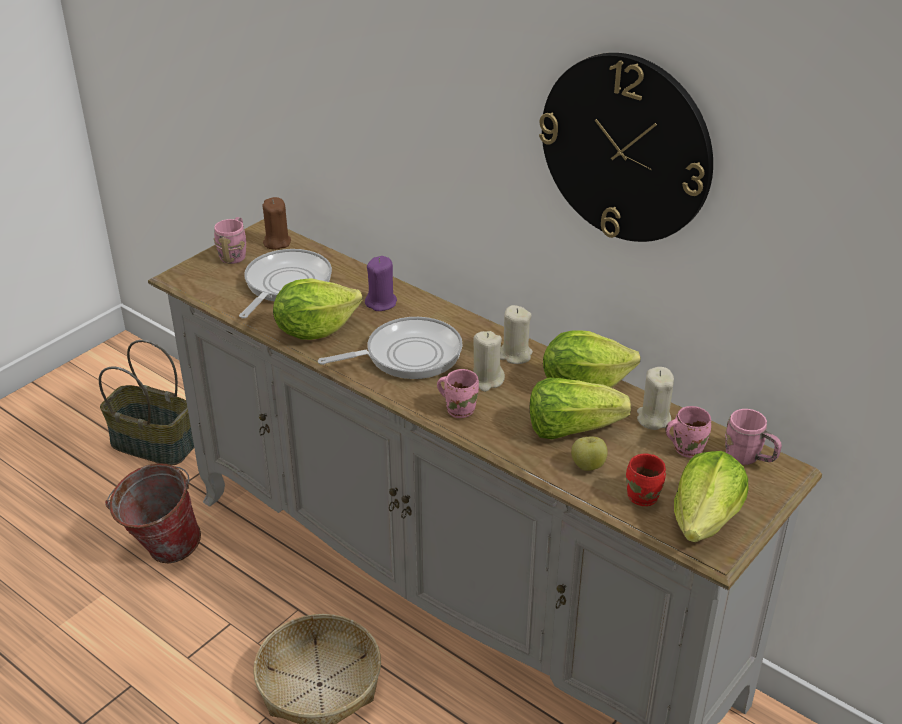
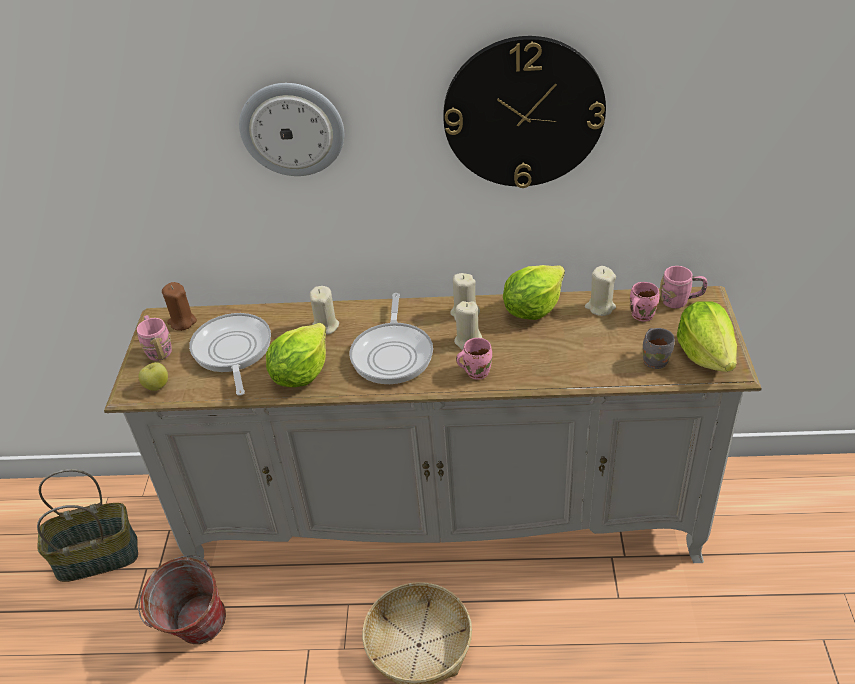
camera: 35 degrees left, 5 degrees up
frying pan [318,317,463,379] -> frying pan turned 150 degrees clockwise [350,293,433,384]
purple candle [365,256,397,311] -> beige candle [310,286,339,334]
lettuce [530,378,631,439] -> none
apple [571,436,608,471] -> apple moved to [138,362,168,391]
red mug [626,454,666,506] -> grey mug [643,328,675,369]
none -> wall clock [239,83,344,176]

